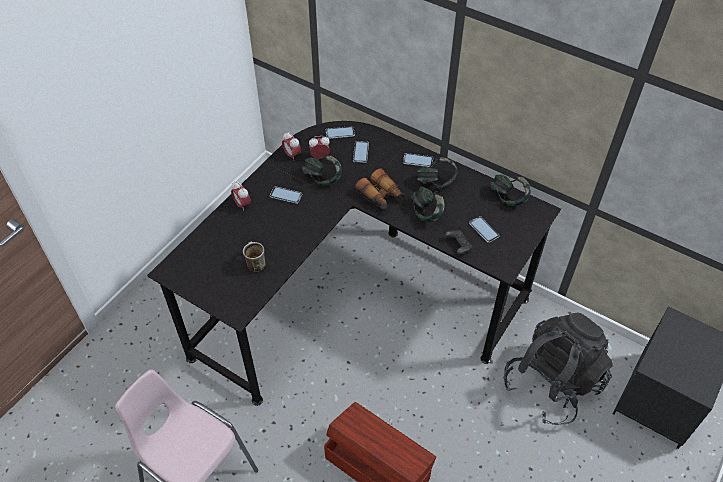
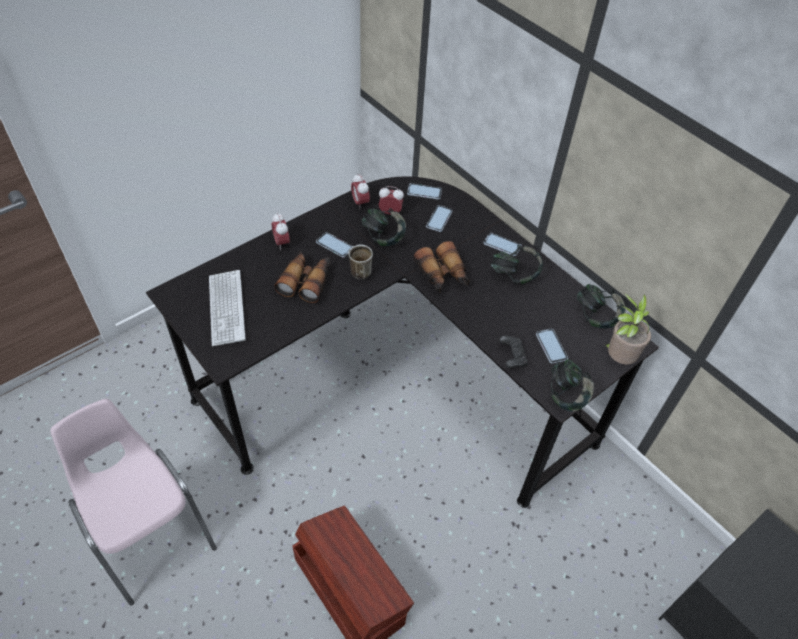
camera: 15 degrees right, 0 degrees up
mug [243,242,266,272] -> mug moved to [348,244,373,280]
headphones [411,186,445,222] -> headphones moved to [550,359,594,412]
black backpack [503,313,613,425] -> none
none -> keyboard [209,270,246,346]
none -> binoculars [274,251,330,303]
none -> potted plant [604,293,651,365]

